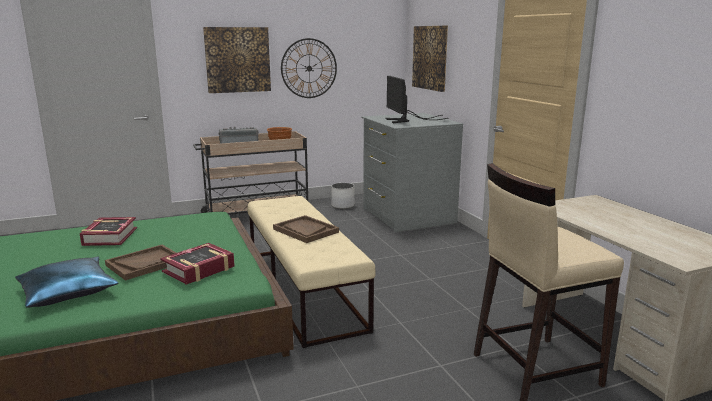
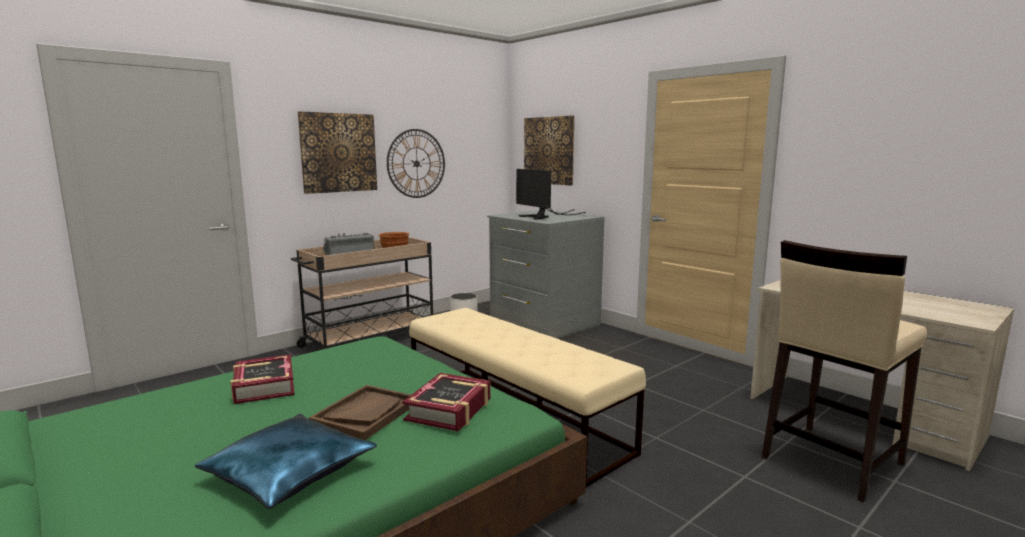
camera: 20 degrees left, 5 degrees down
brown tray [273,215,339,243] -> none

